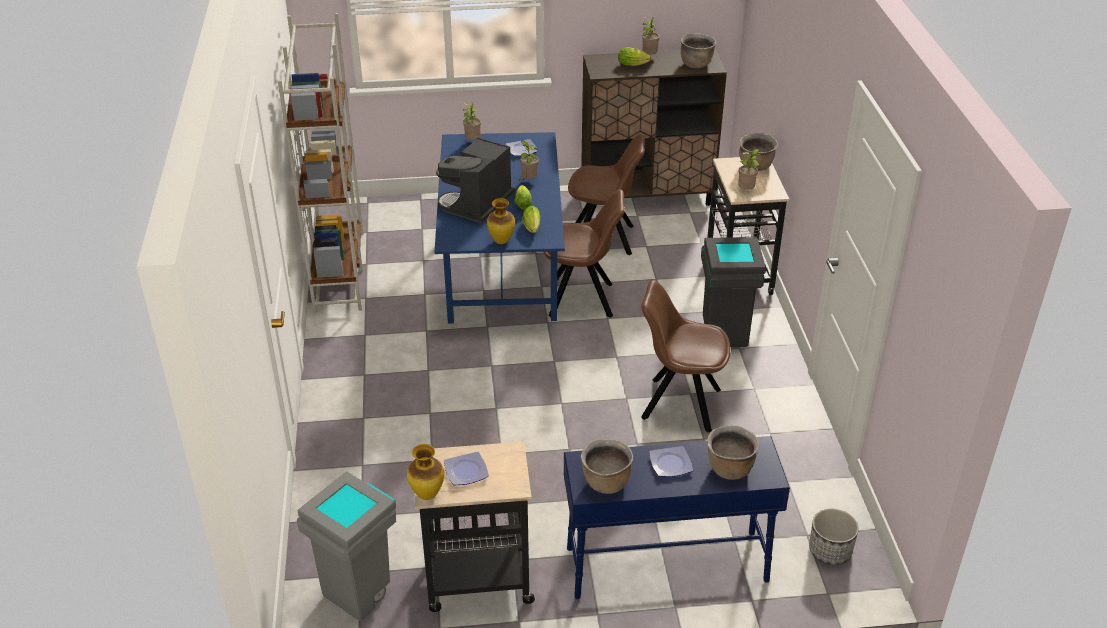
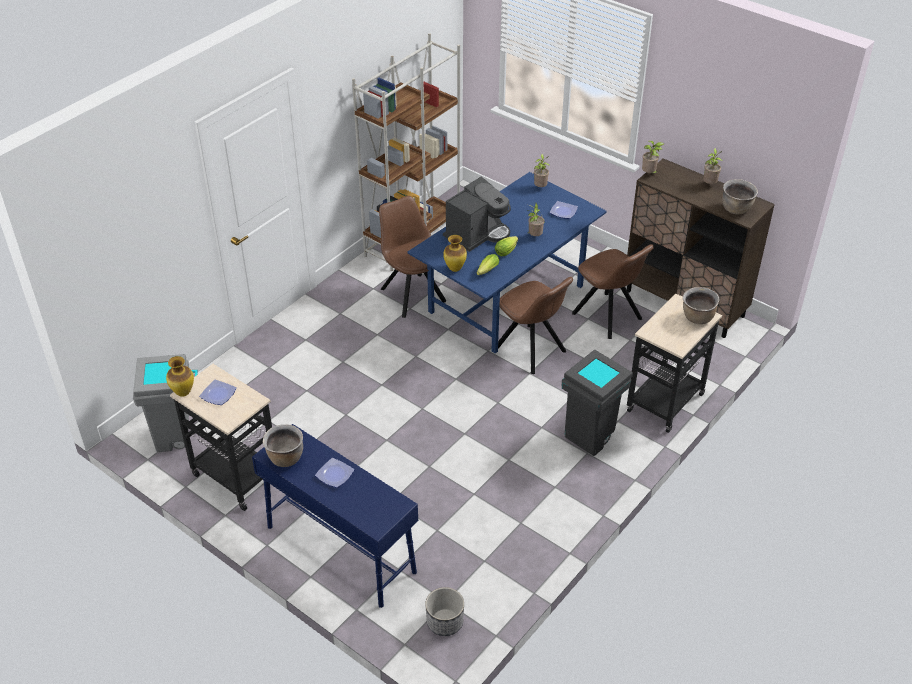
camera: 45 degrees right, 5 degrees up
coffee machine [436,137,515,223] -> coffee machine turned 150 degrees clockwise [443,177,511,252]
lettuce [618,47,651,66] -> none
brown chair [641,280,731,432] -> brown chair moved to [379,196,446,318]
brown cooking pot [707,426,759,480] -> none
potted plant [738,149,761,190] -> potted plant moved to [642,141,664,173]

